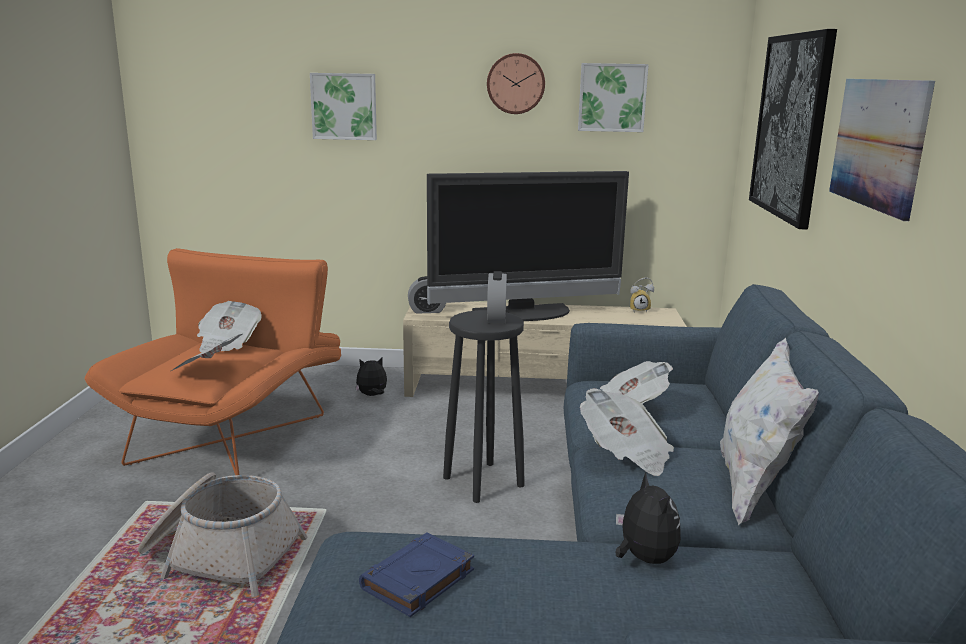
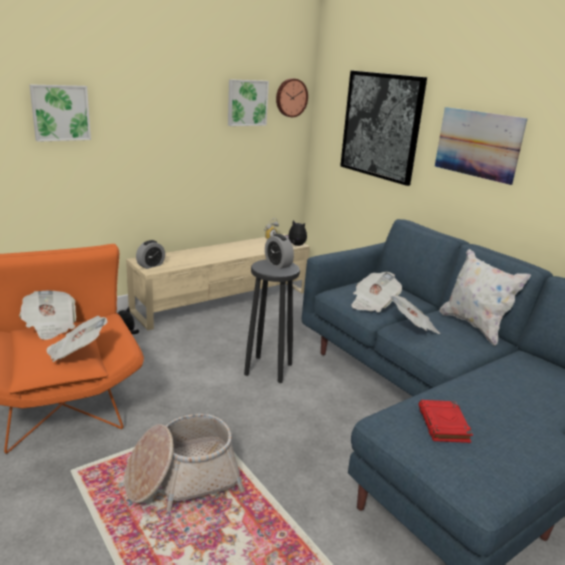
camera: 40 degrees left, 5 degrees up
blue book [359,533,474,617] -> red book [418,400,473,443]
television [427,171,629,321] -> none
wall clock [487,53,545,114] -> wall clock moved to [276,78,308,117]
plush toy [616,473,681,564] -> plush toy moved to [285,220,307,246]

